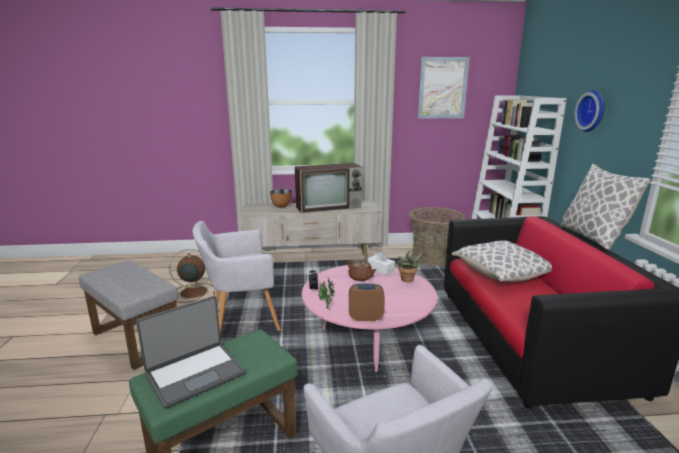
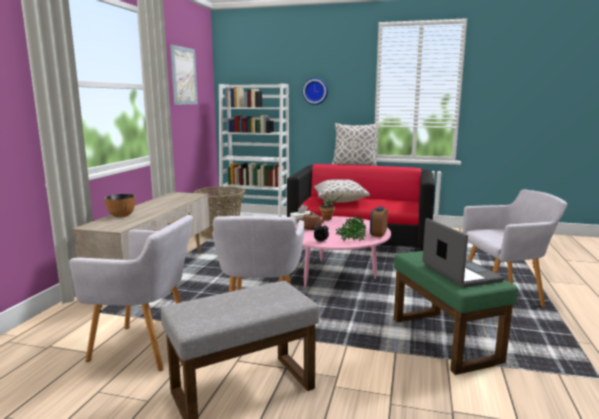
camera: 70 degrees left, 5 degrees down
brown fan [169,249,215,303] -> grey armchair [70,215,193,371]
television [295,163,362,213] -> none

